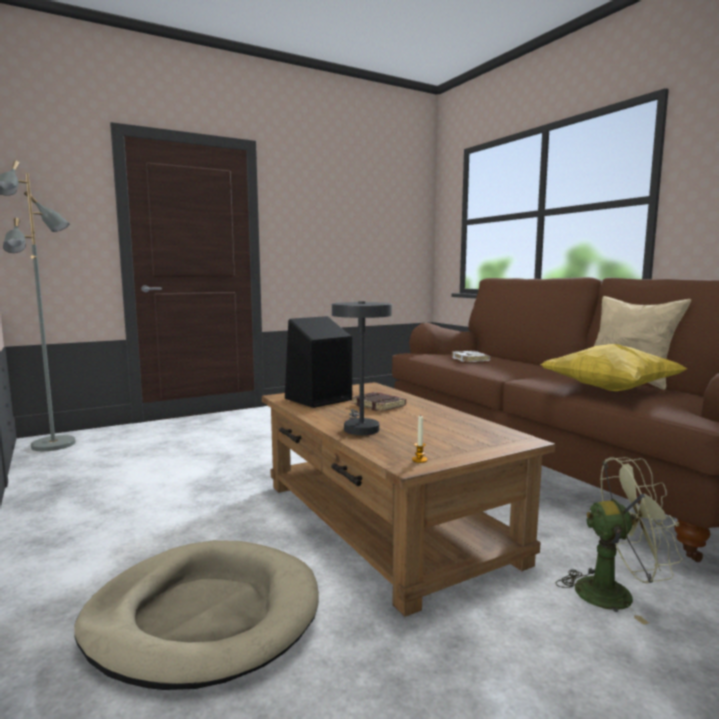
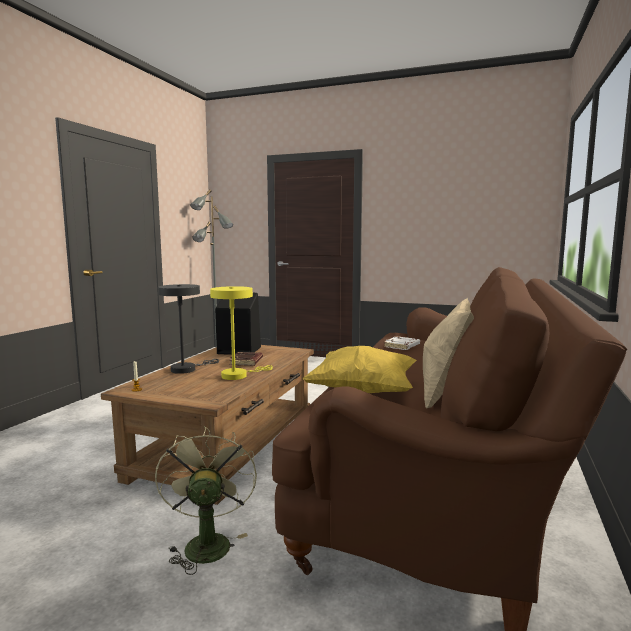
camera: 50 degrees right, 0 degrees up
beige dog bed [74,540,319,690] -> none
green fan [556,457,683,625] -> green fan turned 150 degrees counterclockwise [155,426,257,575]
none -> yellow table lamp [210,286,273,380]

